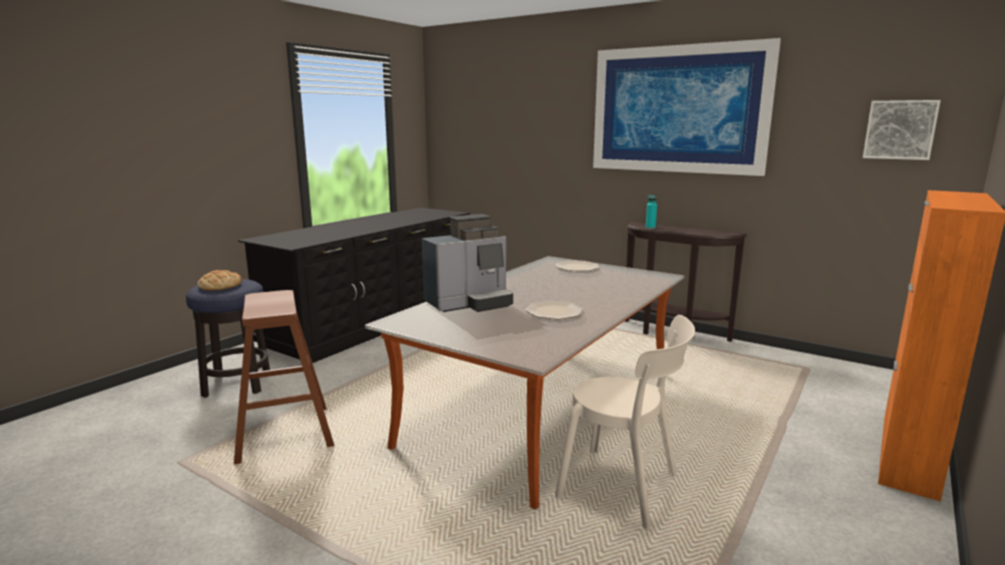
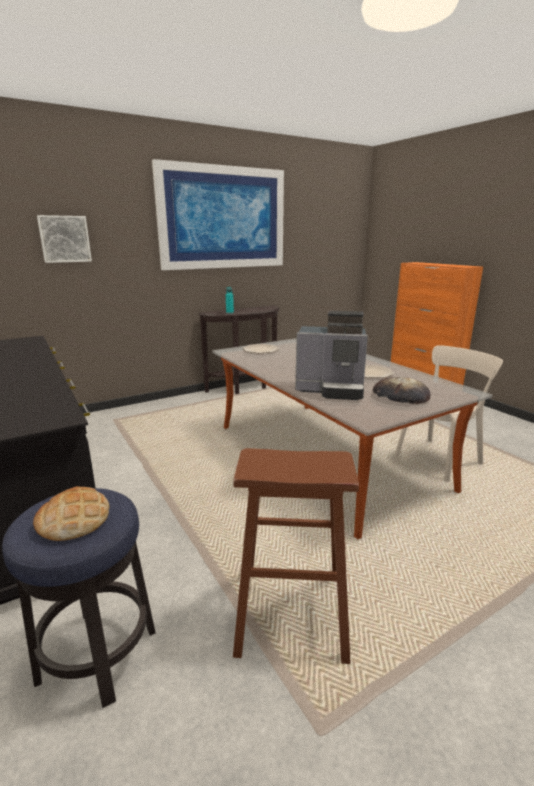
camera: 65 degrees left, 5 degrees up
coffee machine [421,214,513,312] -> coffee machine turned 105 degrees clockwise [295,311,368,400]
picture [863,100,941,160] -> picture moved to [37,215,92,263]
none -> bread [373,377,430,404]

